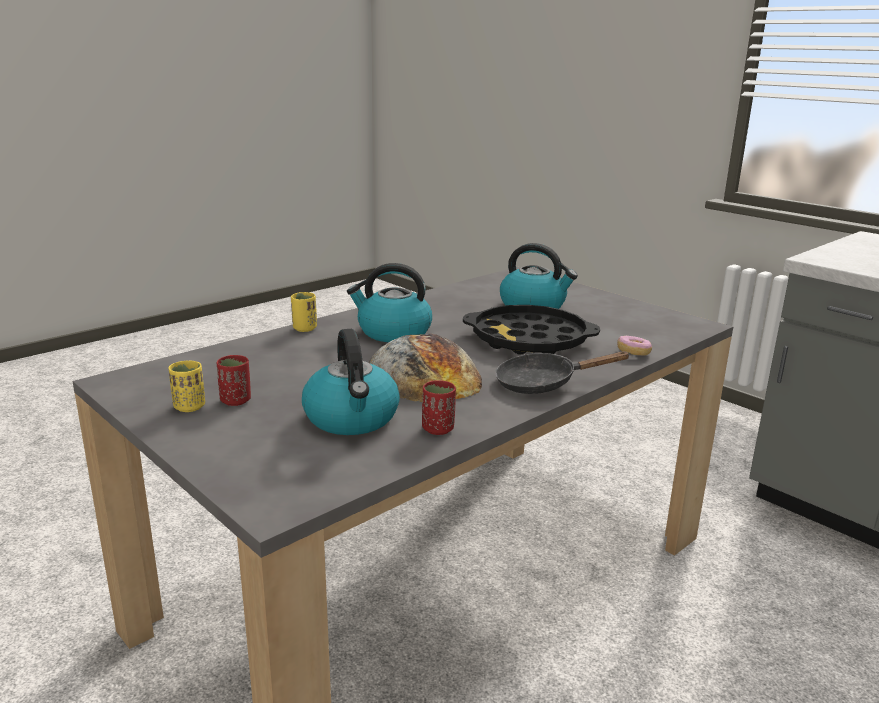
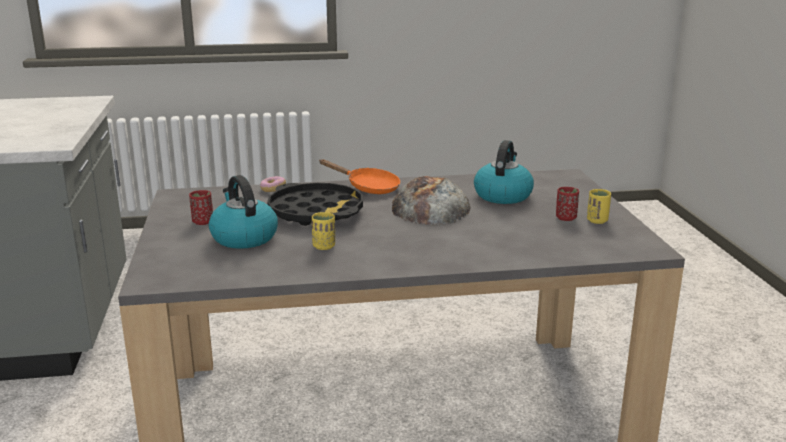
camera: 145 degrees left, 0 degrees up
yellow cup [291,292,317,332] -> yellow cup moved to [312,212,335,250]
kettle [347,263,432,342] -> none
red cup [422,380,456,435] -> red cup moved to [189,190,213,225]
black frying pan [495,351,631,394] -> orange frying pan [320,159,400,194]

